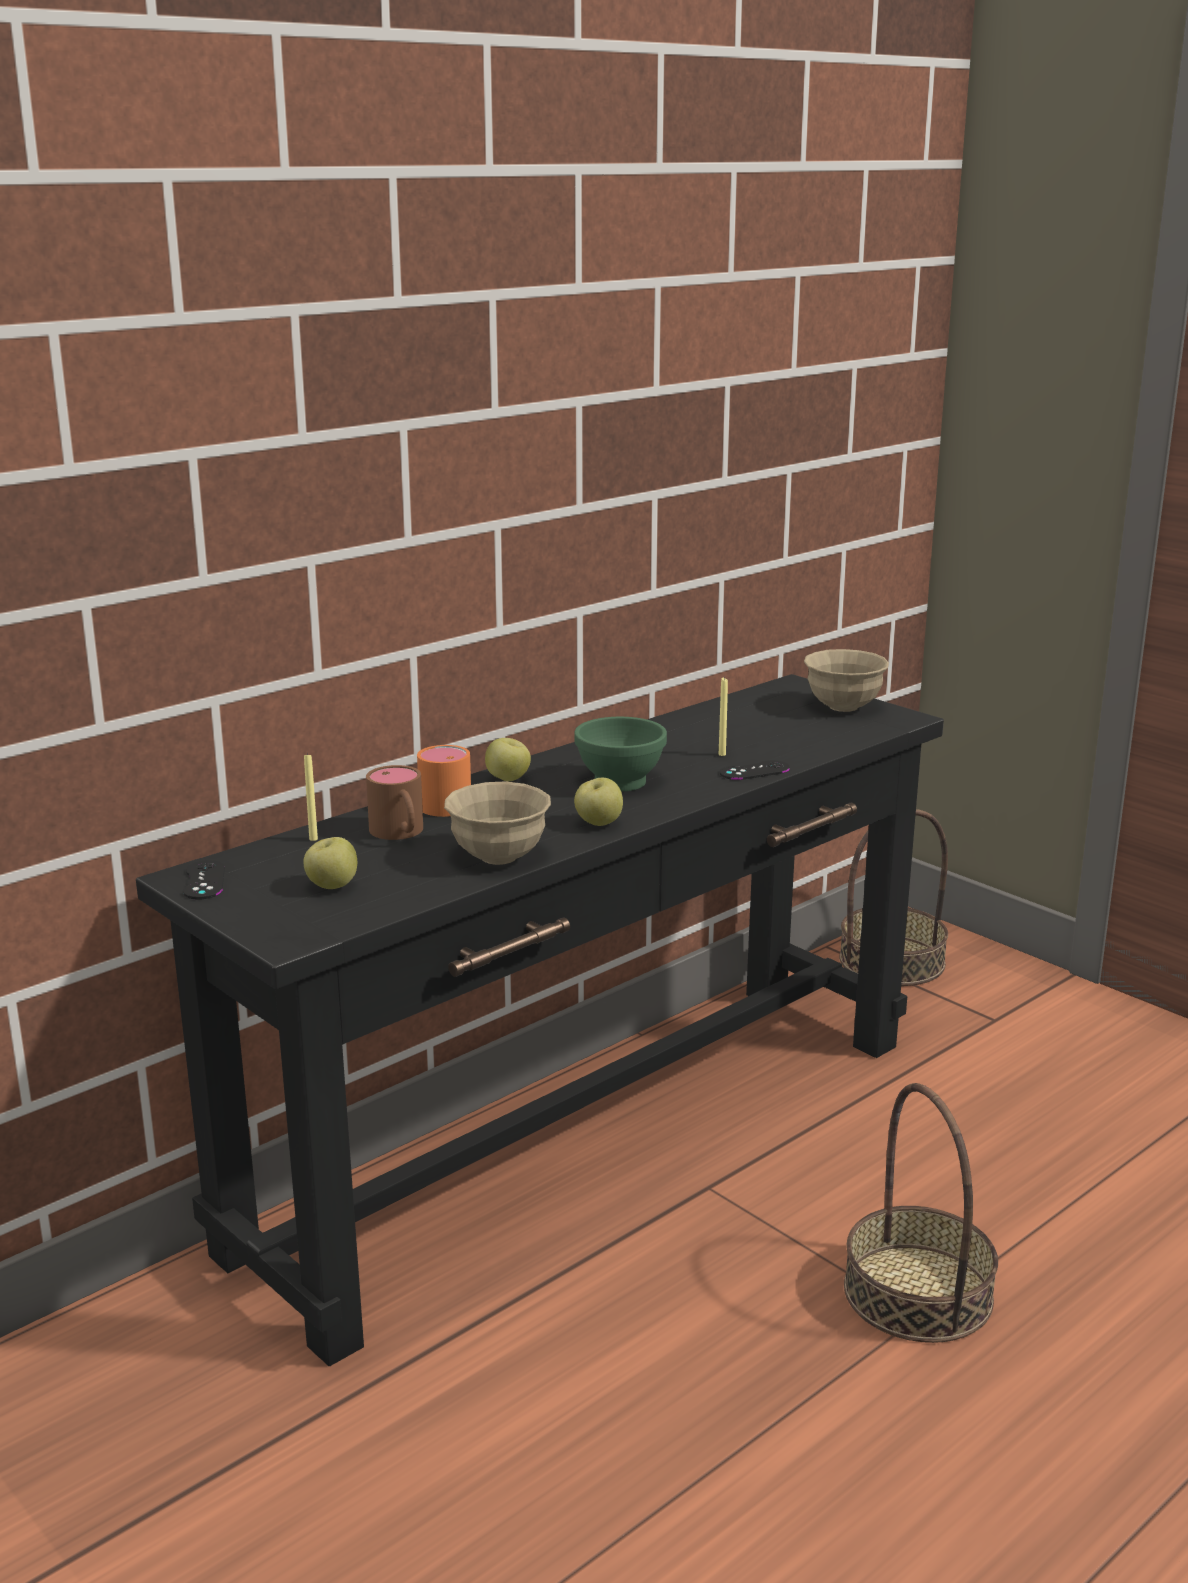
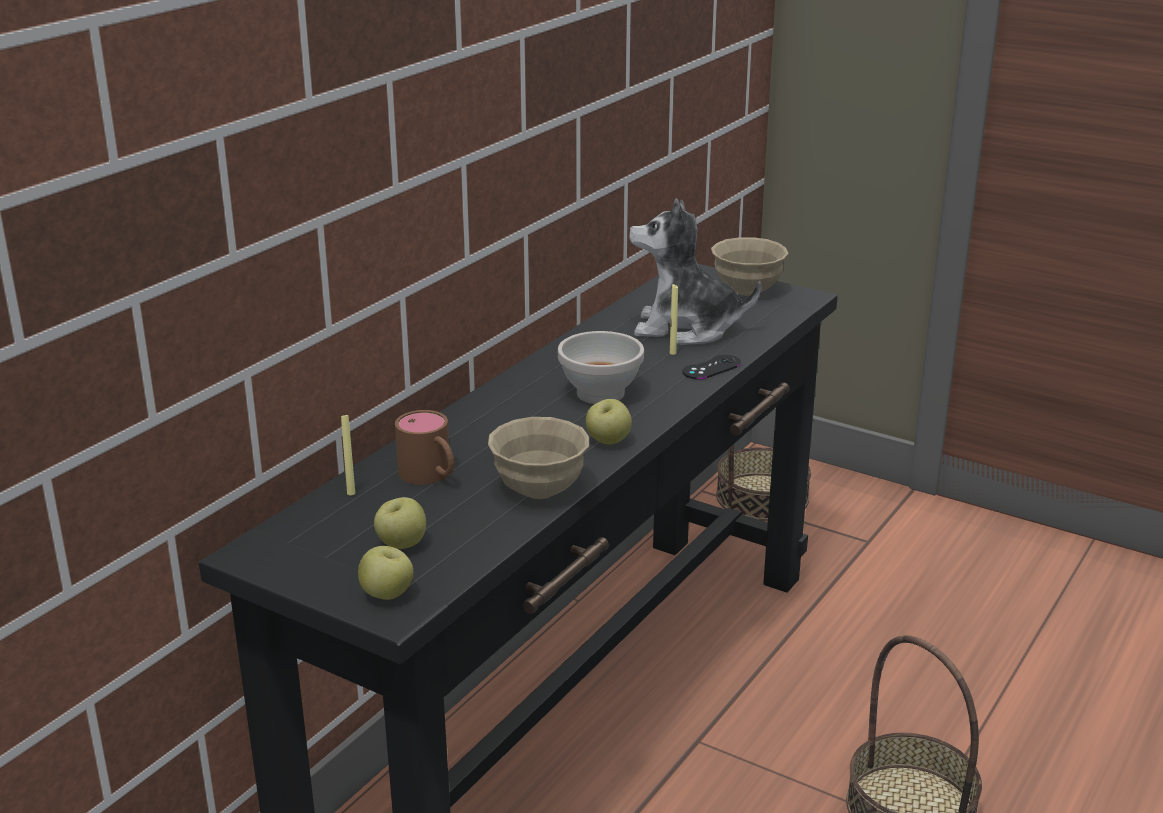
camera: 15 degrees left, 5 degrees up
black game controller [183,860,225,899] -> none
orange mug [417,745,471,817] -> none
apple [485,738,531,782] -> apple moved to [358,546,413,600]
green bowl [574,717,667,792] -> white bowl [558,331,644,404]
none -> plush toy [629,198,761,345]

